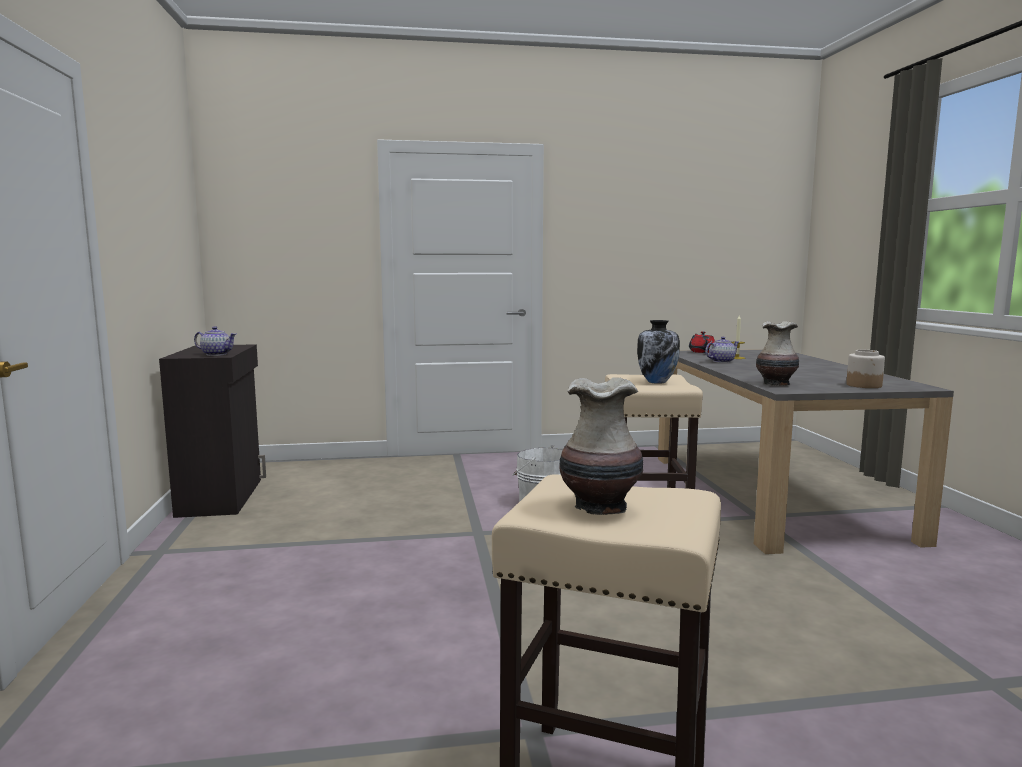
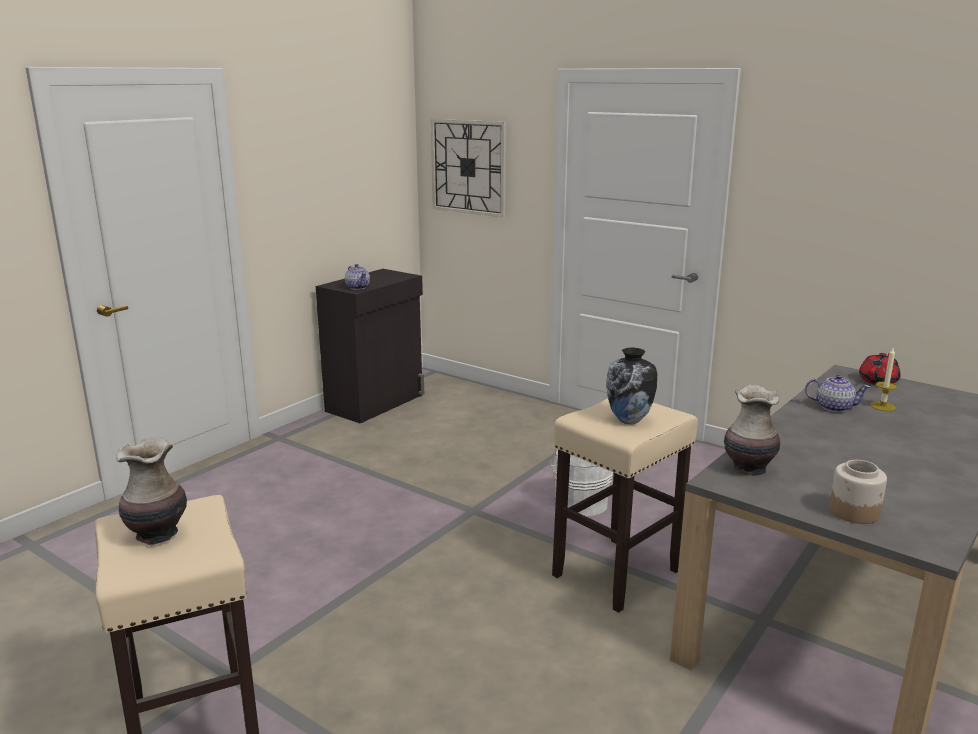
camera: 45 degrees right, 10 degrees up
none -> wall clock [431,119,506,217]

